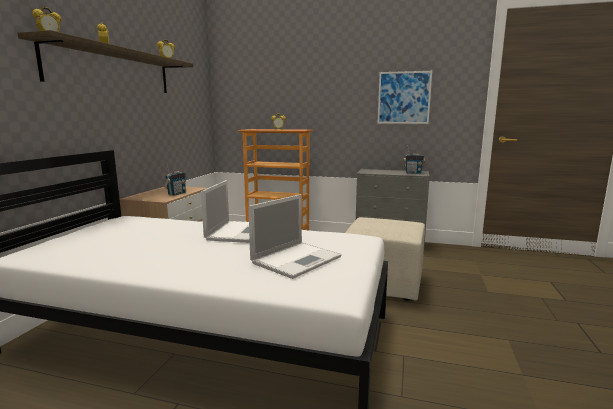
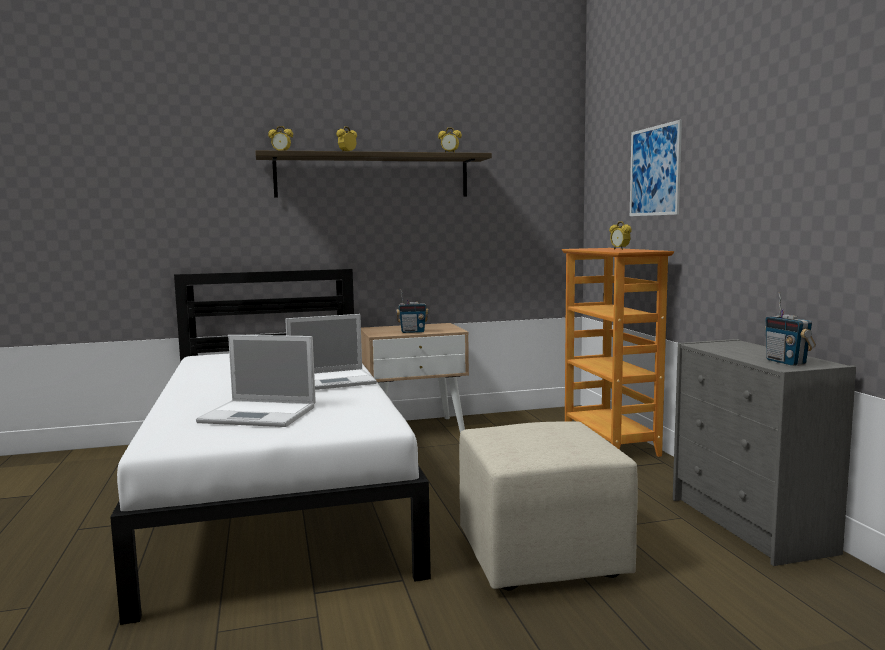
camera: 60 degrees right, 5 degrees down
picture [378,71,432,124] -> picture moved to [630,120,682,216]

